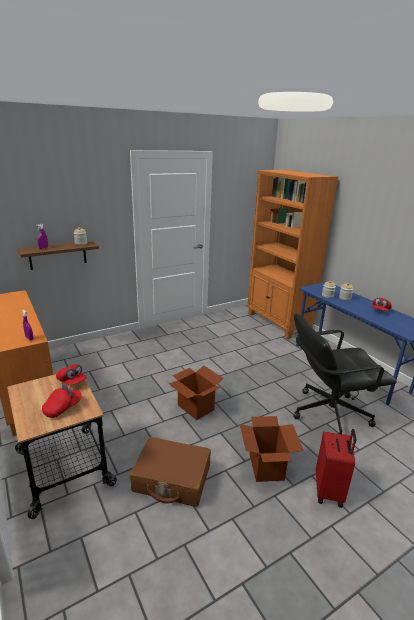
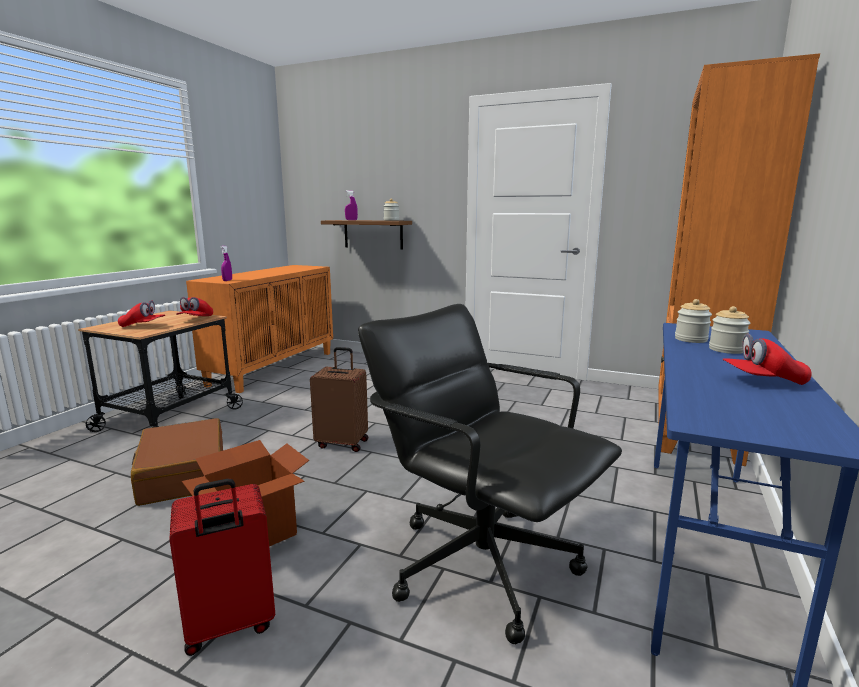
camera: 55 degrees right, 10 degrees down
cardboard box [169,366,224,420] -> brown suitcase [310,347,368,452]

